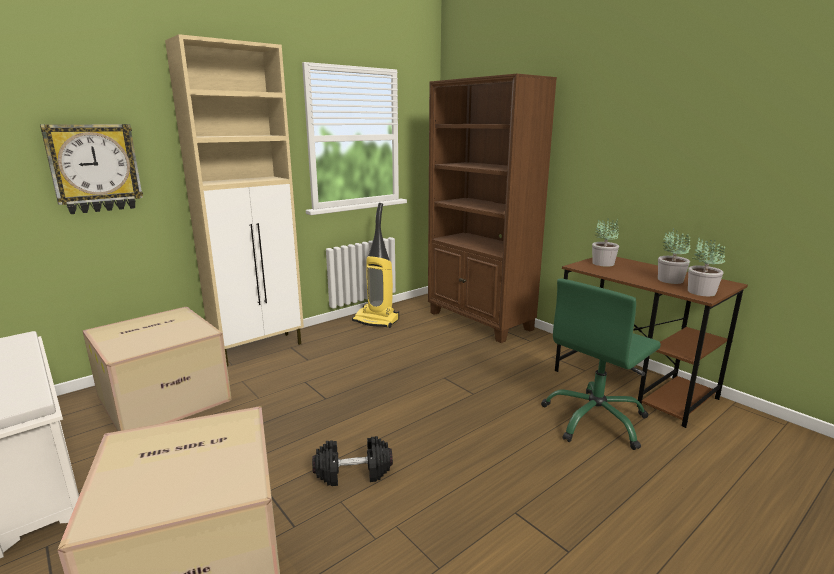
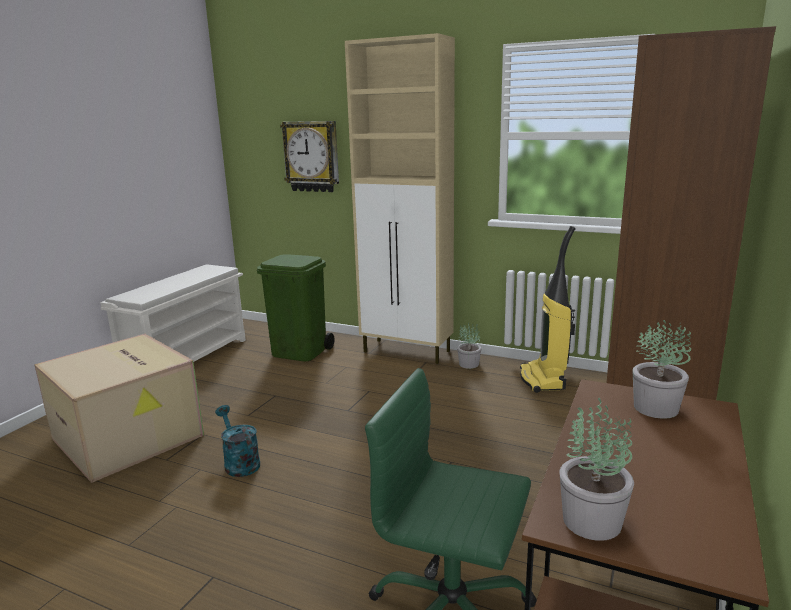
camera: 65 degrees right, 0 degrees up
cardboard box [82,306,232,431] -> green trash can [257,254,334,361]
black dumbbell [312,436,393,486] -> turquoise watering can [215,405,260,477]
potted plant [658,228,690,284] -> potted plant moved to [457,322,482,369]

